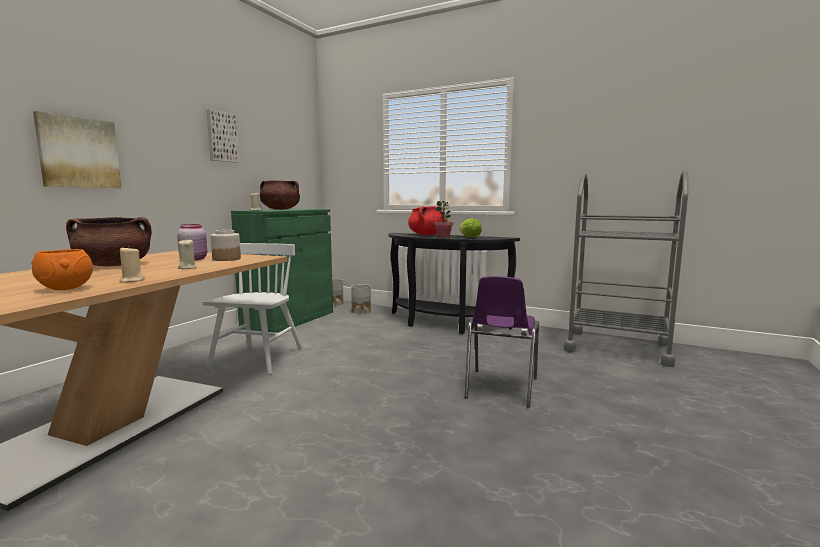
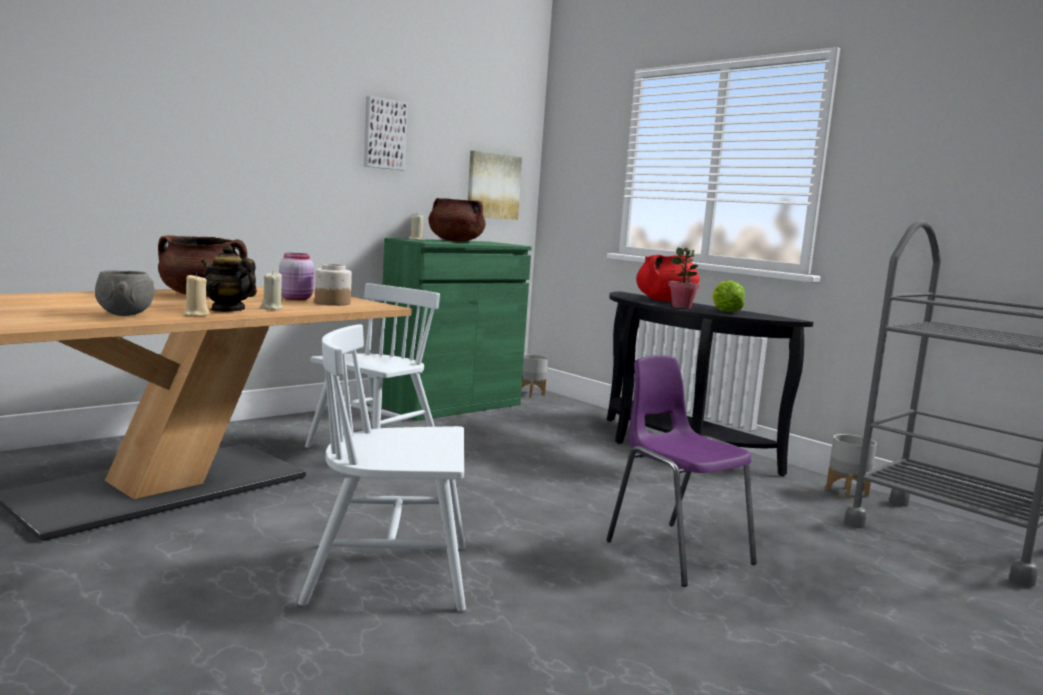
camera: 20 degrees right, 0 degrees up
orange bowl [31,249,93,290] -> grey bowl [95,270,155,316]
picture [33,111,121,188] -> picture moved to [468,151,522,220]
grey planter [351,284,371,315] -> grey planter moved to [826,434,877,499]
purple chair [465,276,539,408] -> purple chair turned 105 degrees clockwise [606,355,757,587]
none -> teapot [201,245,257,312]
none -> white chair [298,324,466,611]

